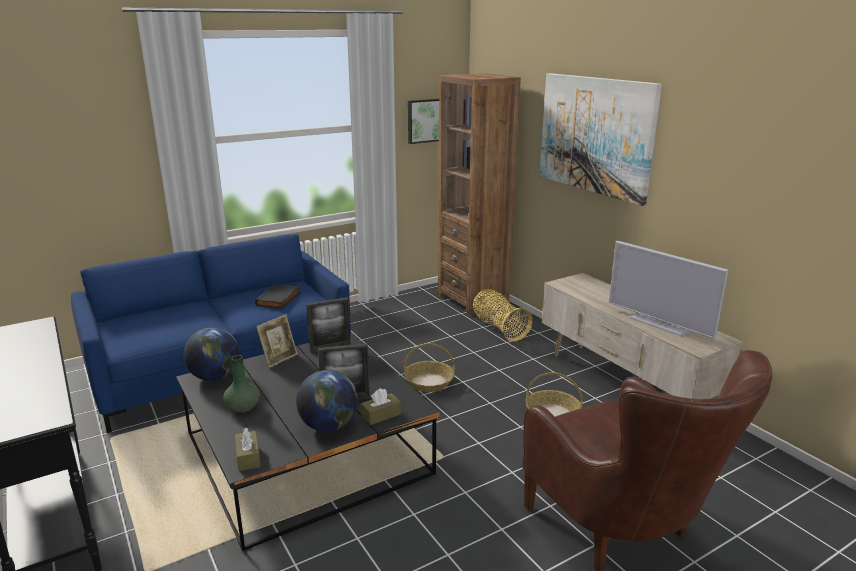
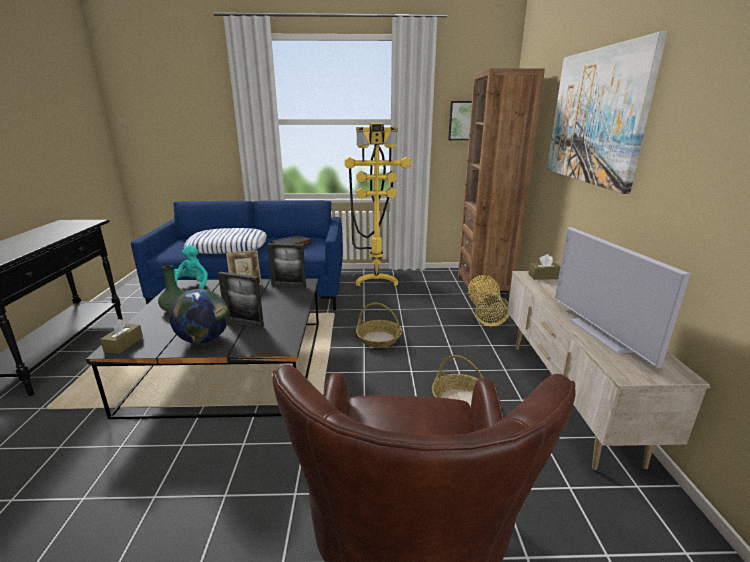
camera: 30 degrees right, 0 degrees up
globe [184,327,240,381] -> turquoise plush toy [174,245,208,289]
brown tissue box [361,388,401,425] -> brown tissue box moved to [529,254,561,280]
none -> pillow [184,228,267,254]
none -> yellow floor lamp [344,123,411,286]

